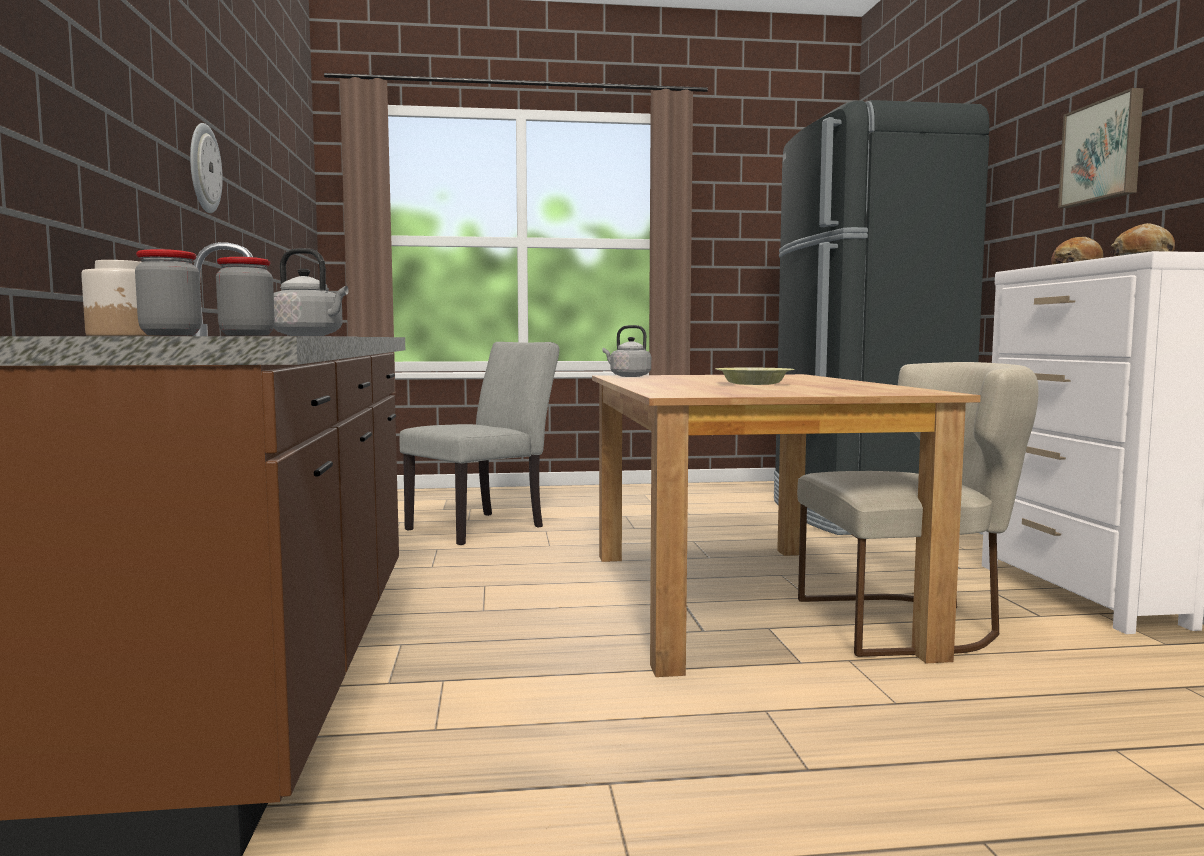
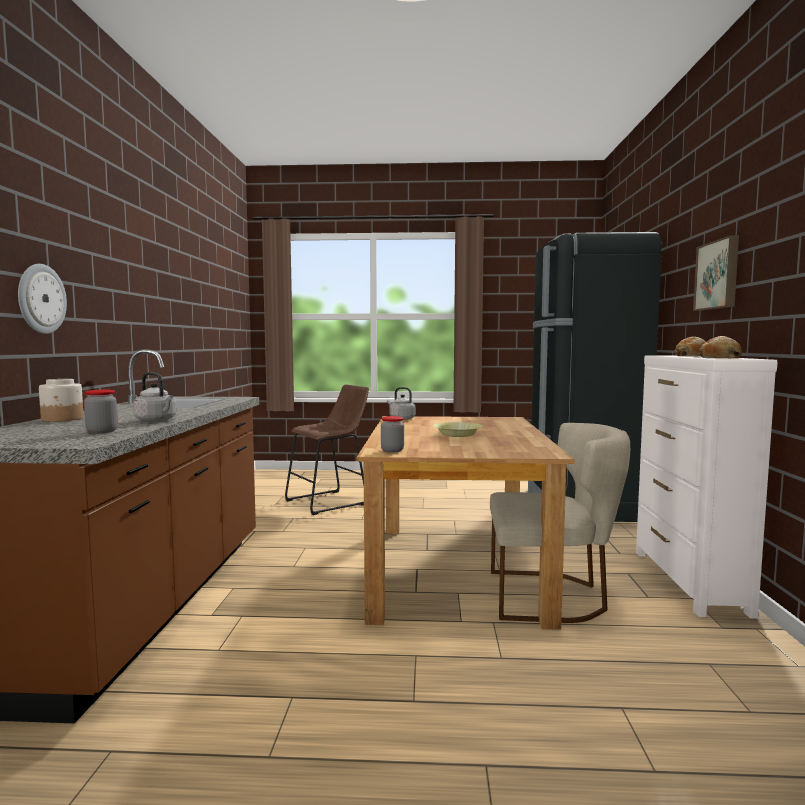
camera: 10 degrees right, 0 degrees up
jar [135,249,202,335] -> jar moved to [381,416,404,453]
wall clock [190,123,223,213] -> wall clock moved to [18,264,67,334]
grey chair [399,342,559,545] -> brown stool [285,384,369,515]

